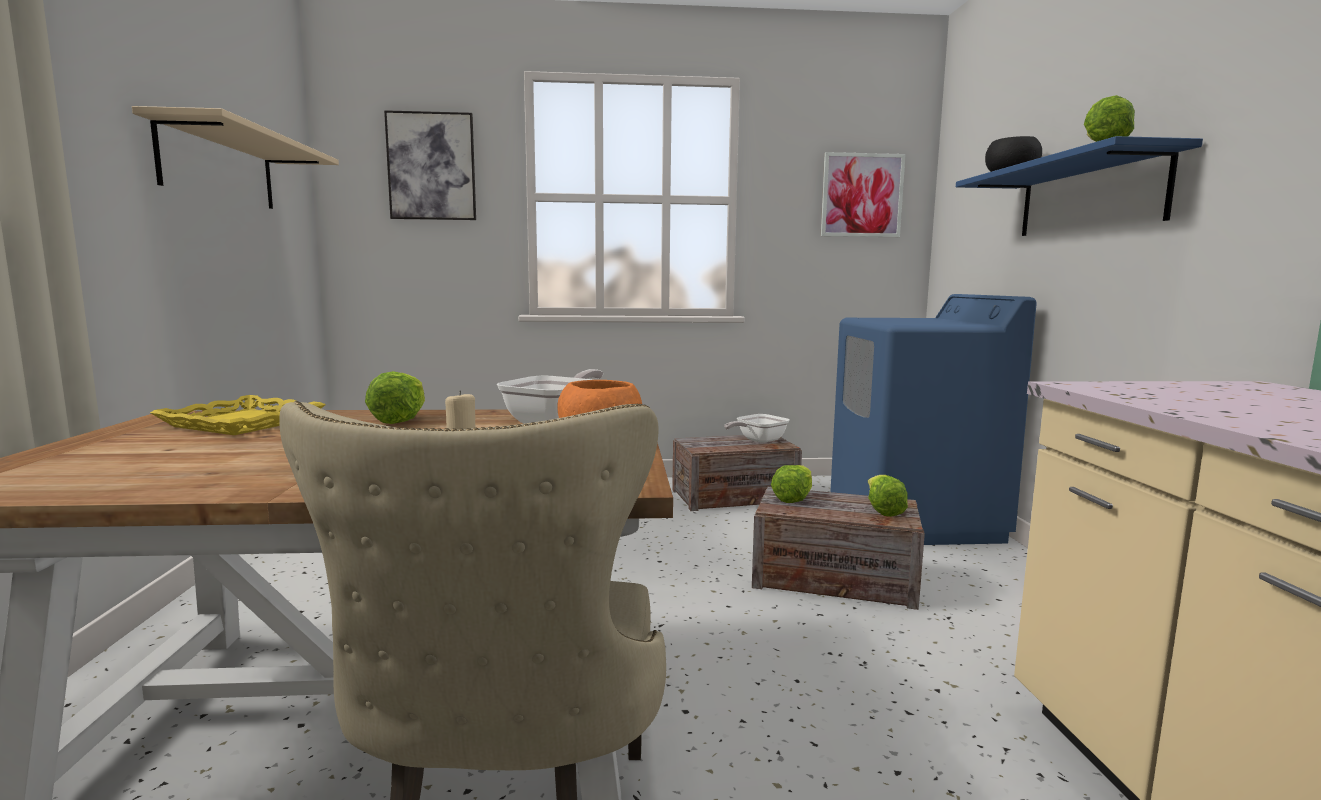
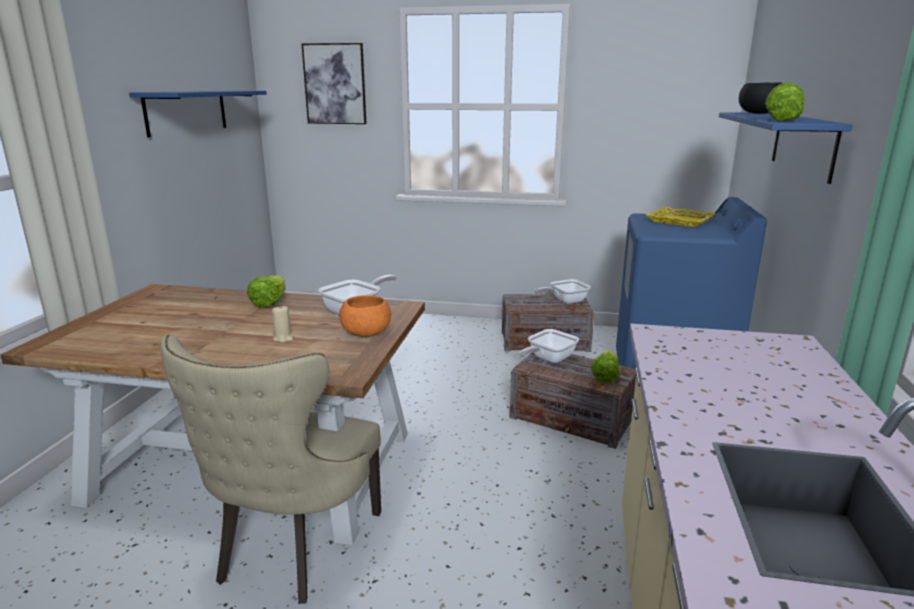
camera: 15 degrees right, 10 degrees up
beige shelf [132,106,339,209] -> blue shelf [129,91,267,137]
yellow tray [150,395,326,435] -> yellow tray moved to [646,207,716,228]
lettuce [771,465,812,503] -> frying pan [519,329,579,363]
picture [821,152,906,237] -> none

